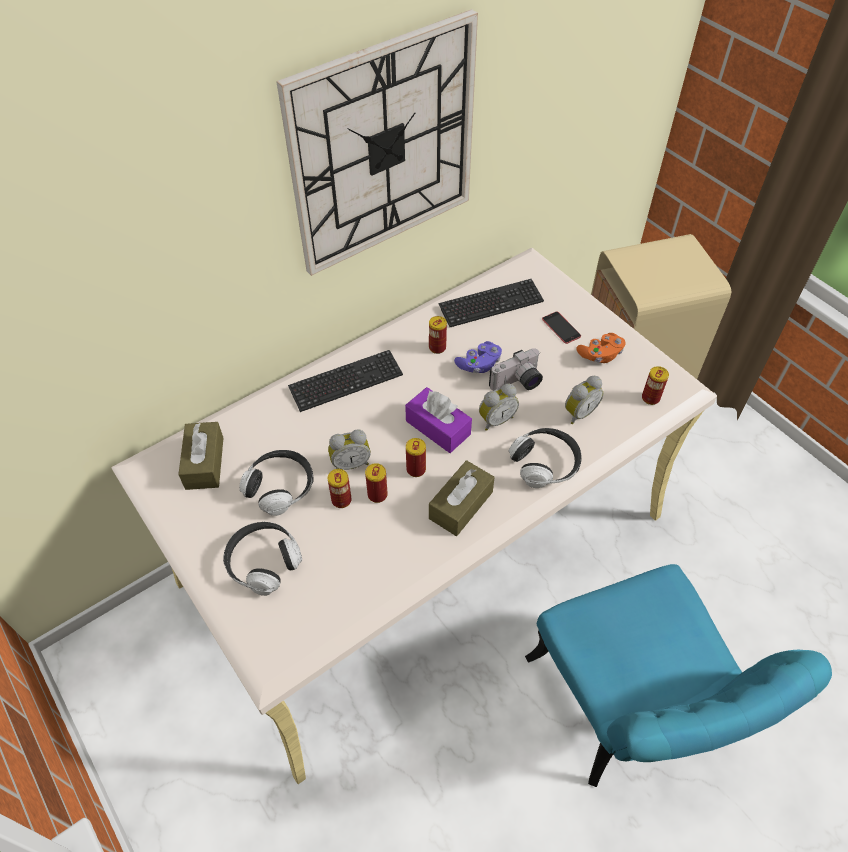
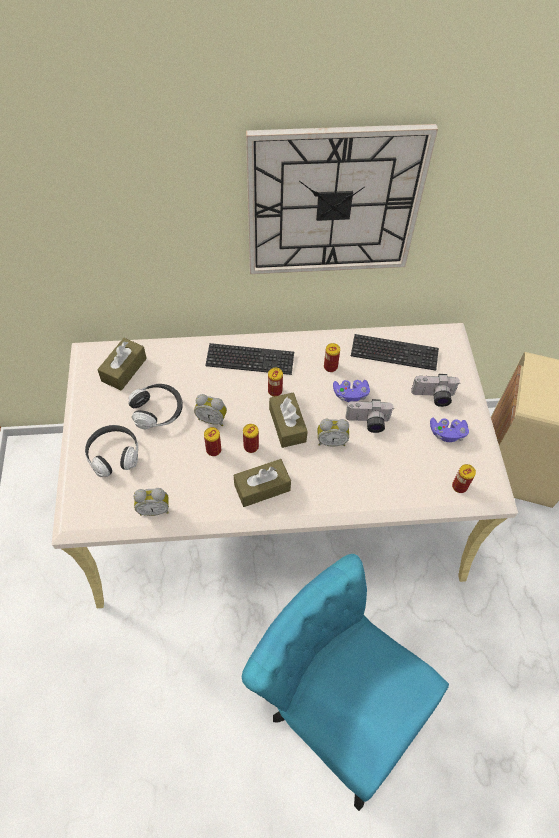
camera: 30 degrees right, 5 degrees up
can [328,469,351,508] -> can moved to [268,368,283,397]
purple tissue box [405,387,472,453] -> brown tissue box [269,392,308,448]
headphones [509,428,582,488] -> none
turquoise chair [525,564,832,787] -> turquoise chair turned 120 degrees clockwise [242,554,449,811]
phone [542,311,581,344] -> camera [411,374,460,407]
alarm clock [565,376,604,424] -> alarm clock moved to [134,488,169,516]
orange game controller [577,333,626,363] -> purple game controller [430,418,469,442]

